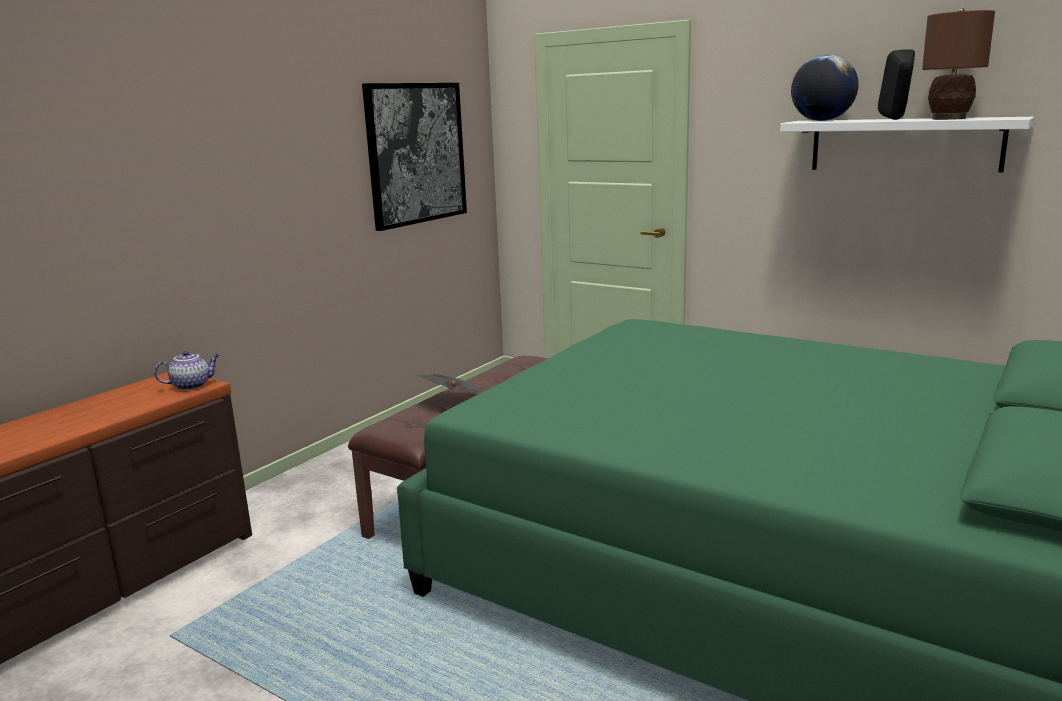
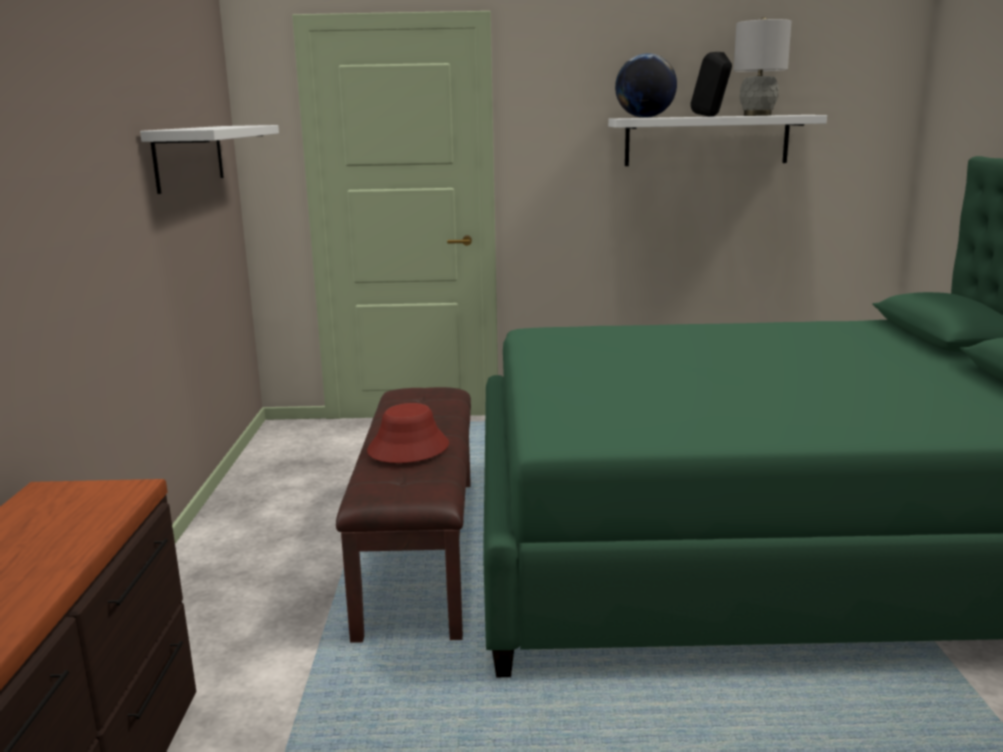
camera: 35 degrees left, 0 degrees up
teapot [154,351,219,390] -> none
picture [362,83,467,231] -> white shelf [140,125,279,194]
newspaper [416,374,483,392] -> red hat [367,403,449,463]
brown table lamp [922,8,995,120] -> white table lamp [734,17,792,116]

